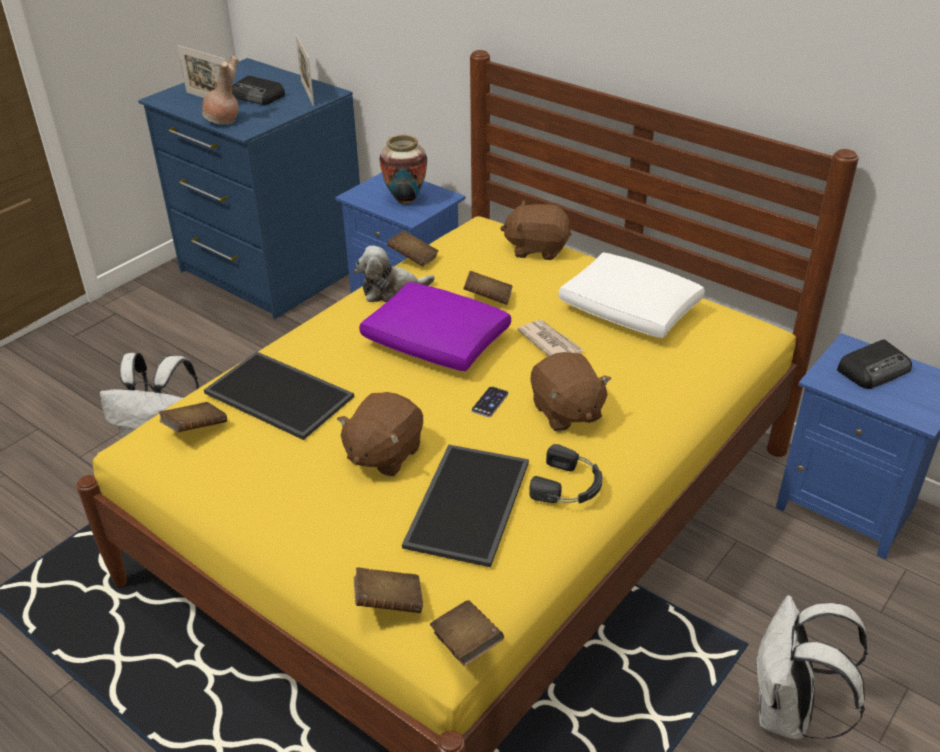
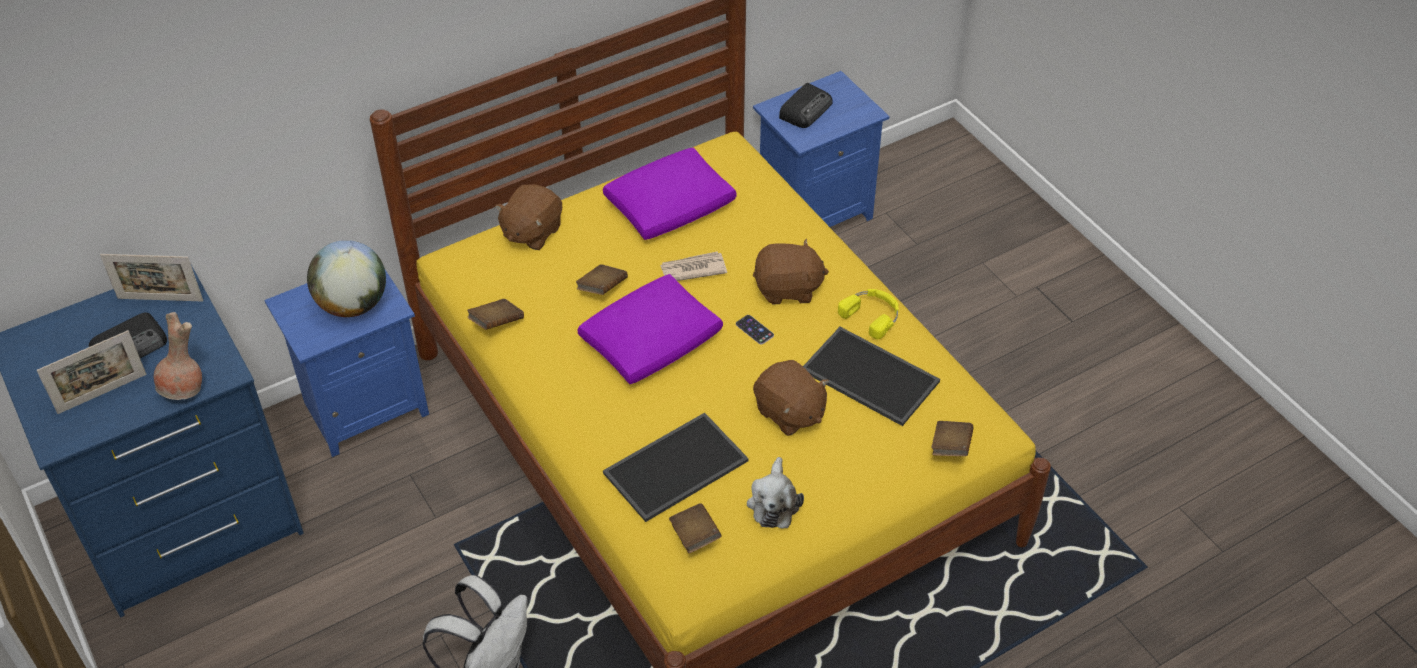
camera: 70 degrees left, 10 degrees up
plush toy [356,245,435,302] -> plush toy moved to [747,457,804,529]
vase [379,134,427,205] -> globe [307,240,386,317]
brown book [430,600,504,666] -> none
black headphones [529,444,603,503] -> yellow headphones [838,289,899,339]
white pillow [559,253,705,338] -> purple pillow [603,148,736,240]
white backpack [754,595,868,740] -> none
radio [837,340,912,389] -> radio turned 45 degrees clockwise [779,83,832,128]

